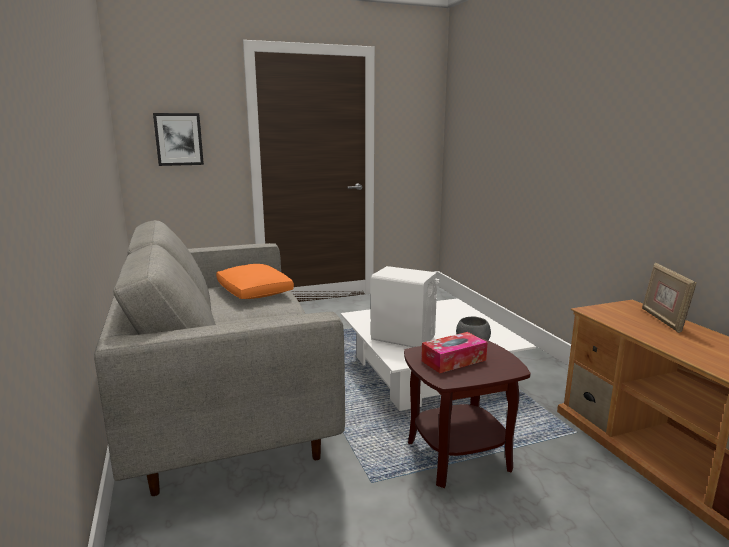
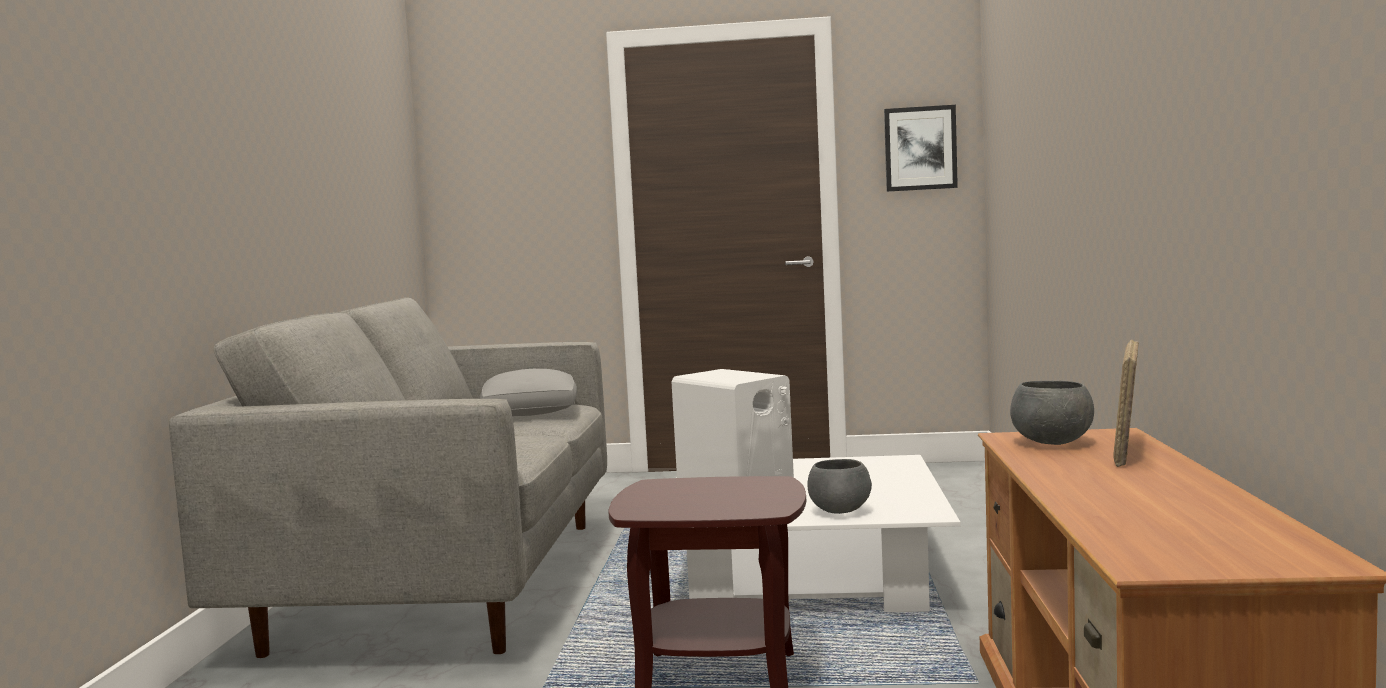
camera: 25 degrees right, 10 degrees down
picture [153,113,204,166] -> picture moved to [884,105,958,192]
orange pillow [216,264,294,299] -> grey pillow [480,369,577,416]
tissue box [421,332,488,373] -> none
none -> grey bowl [1010,381,1094,445]

